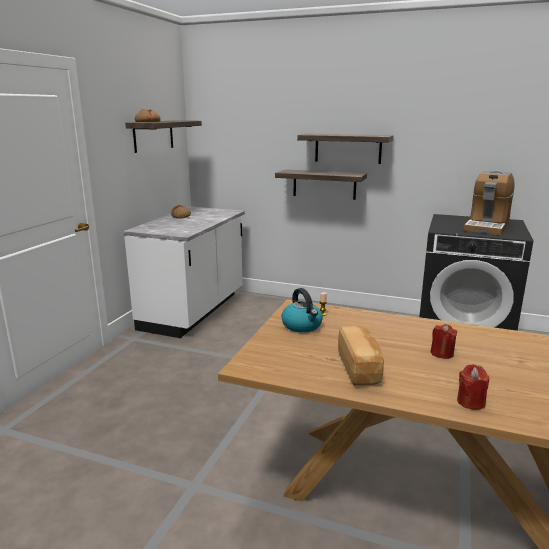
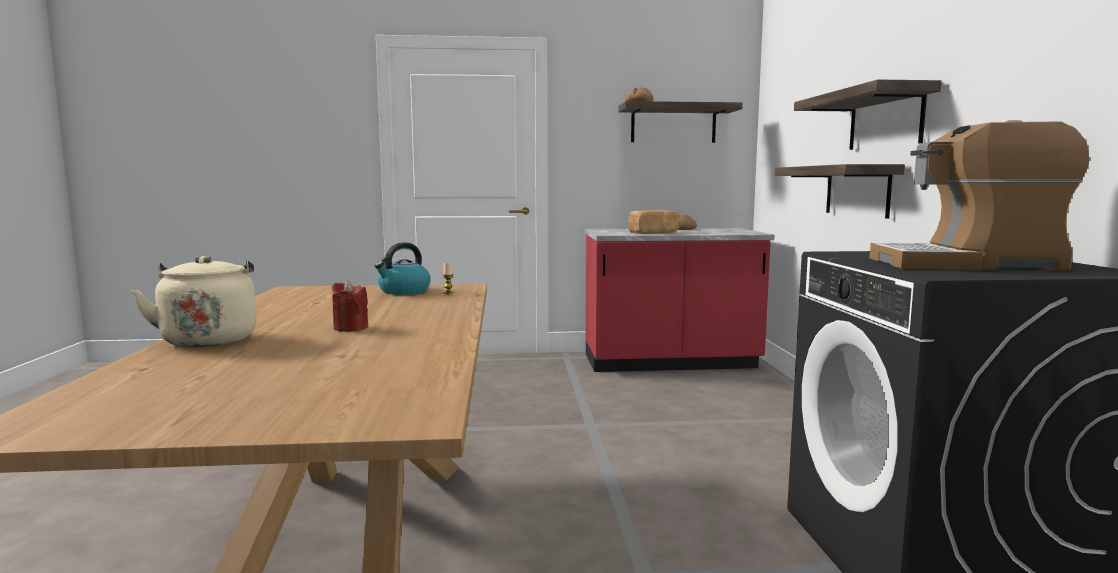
camera: 65 degrees right, 10 degrees down
white counter [123,207,245,338] -> red counter [585,228,774,372]
bread [338,326,384,386] -> bread moved to [628,210,680,234]
red candle [457,364,489,410] -> beige kettle [131,256,257,347]

